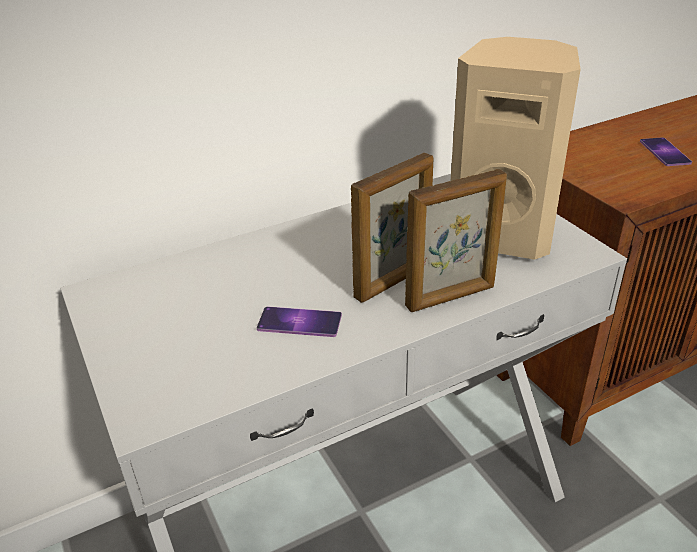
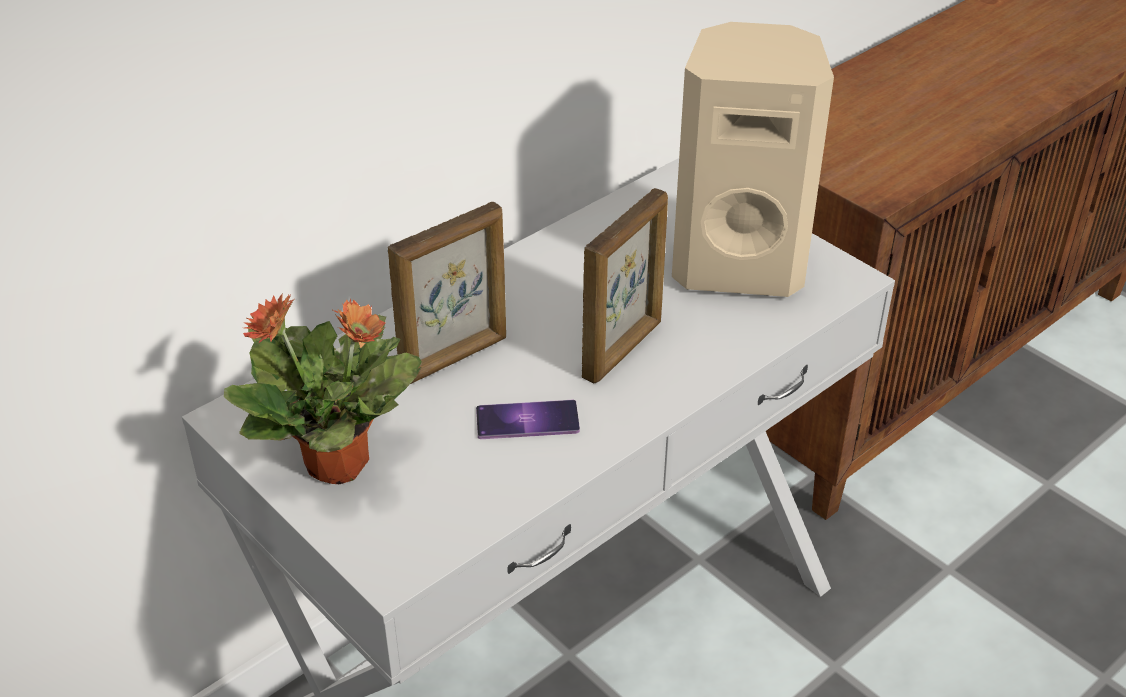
camera: 15 degrees left, 5 degrees up
picture frame [405,169,507,312] -> picture frame moved to [388,202,506,384]
phone [640,137,692,166] -> none
none -> potted plant [224,293,422,484]

